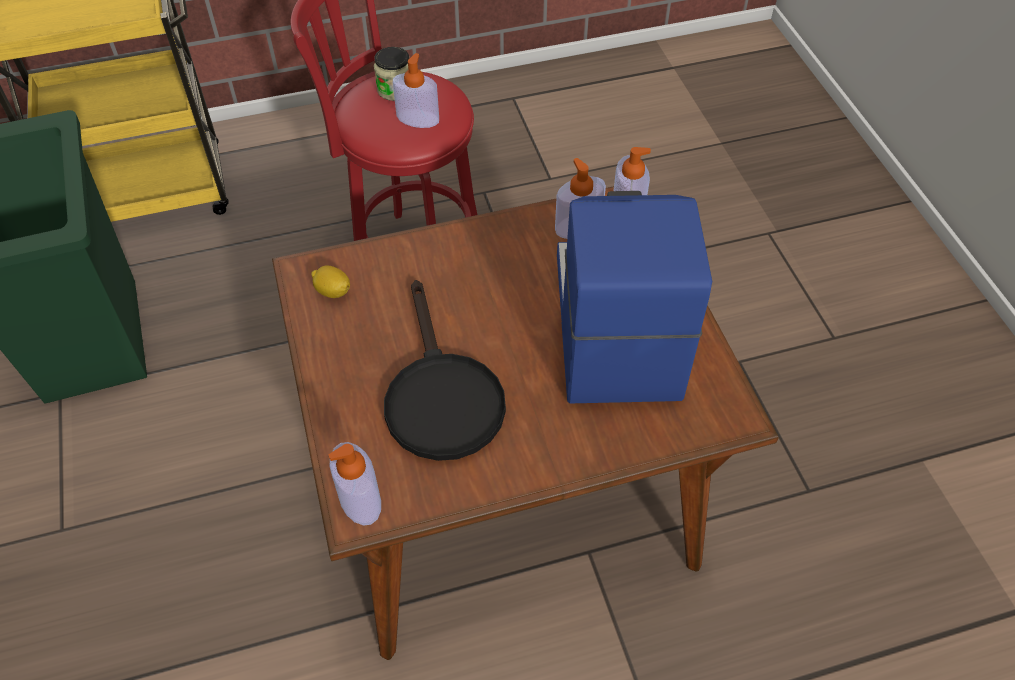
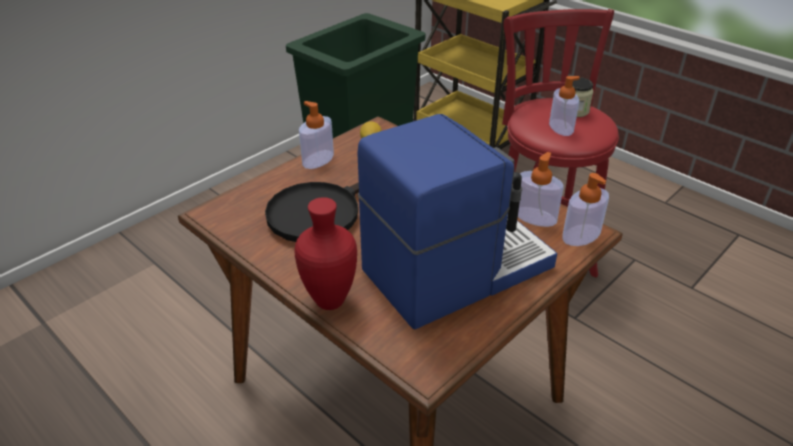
camera: 60 degrees right, 15 degrees down
soap dispenser [329,442,381,526] -> soap dispenser moved to [299,101,334,169]
none -> red vase [295,197,357,310]

